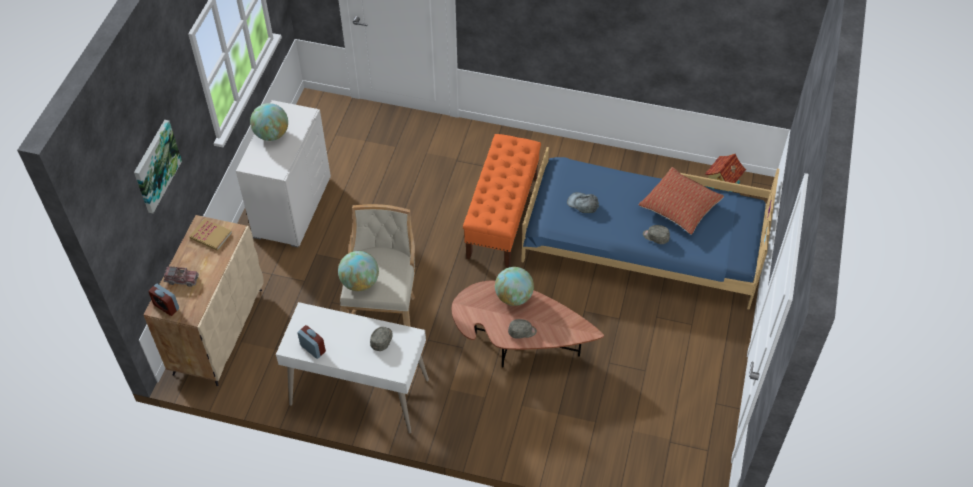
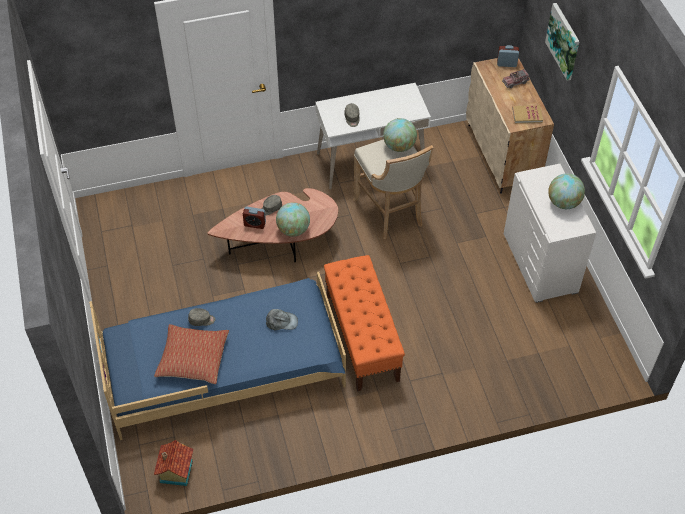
camera: 150 degrees right, 0 degrees up
alarm clock [297,325,326,359] -> alarm clock moved to [243,206,266,229]

